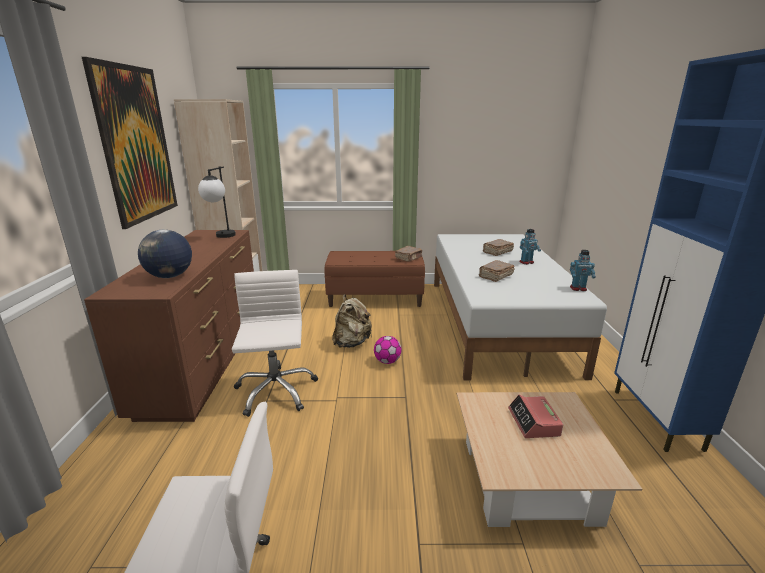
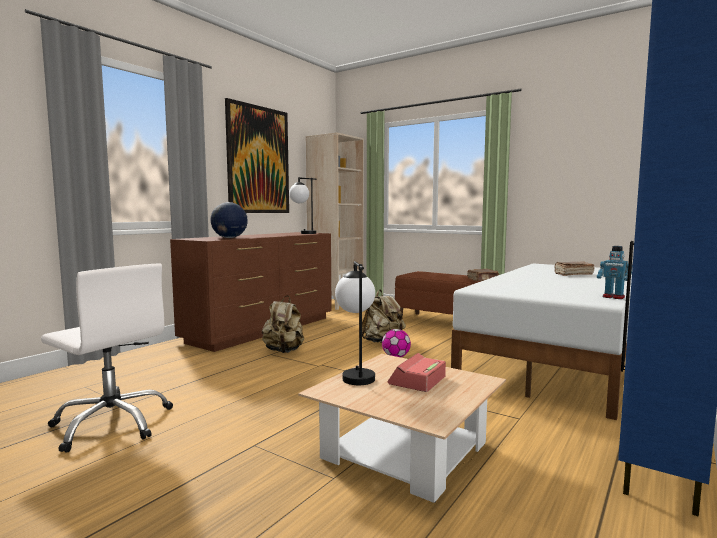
camera: 35 degrees right, 15 degrees down
white office chair [232,270,318,417] -> beige backpack [262,296,304,353]
brown book [479,260,515,282] -> none
toy robot [520,229,541,265] -> none
none -> table lamp [335,261,375,385]

